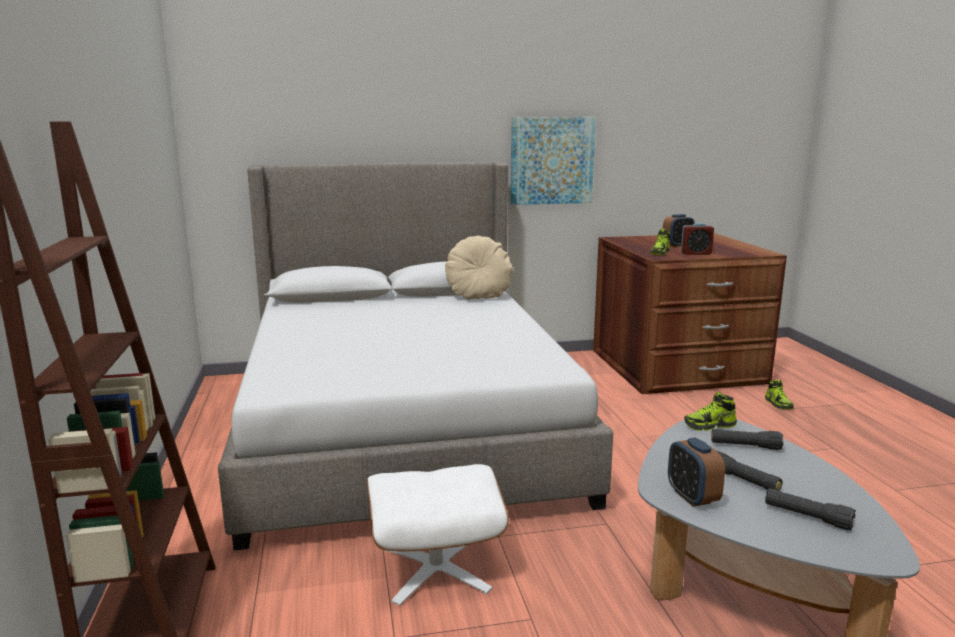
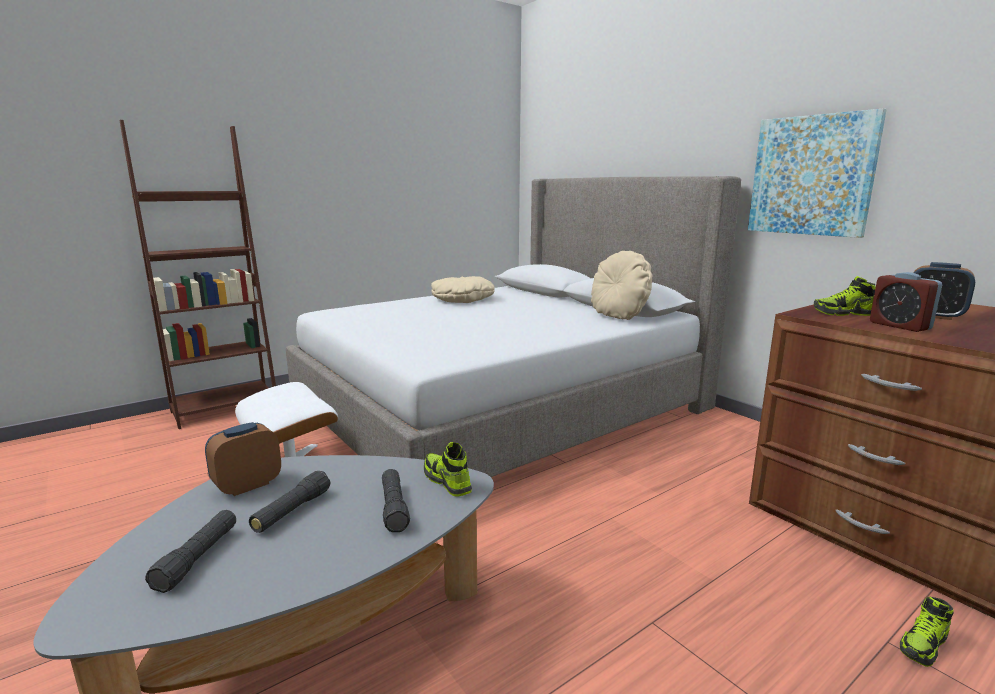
camera: 65 degrees right, 0 degrees up
none -> beige pillow [431,276,495,303]

